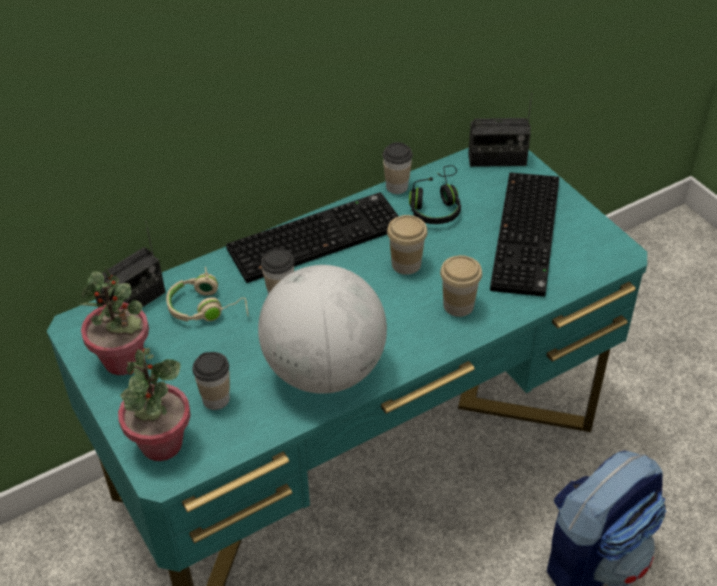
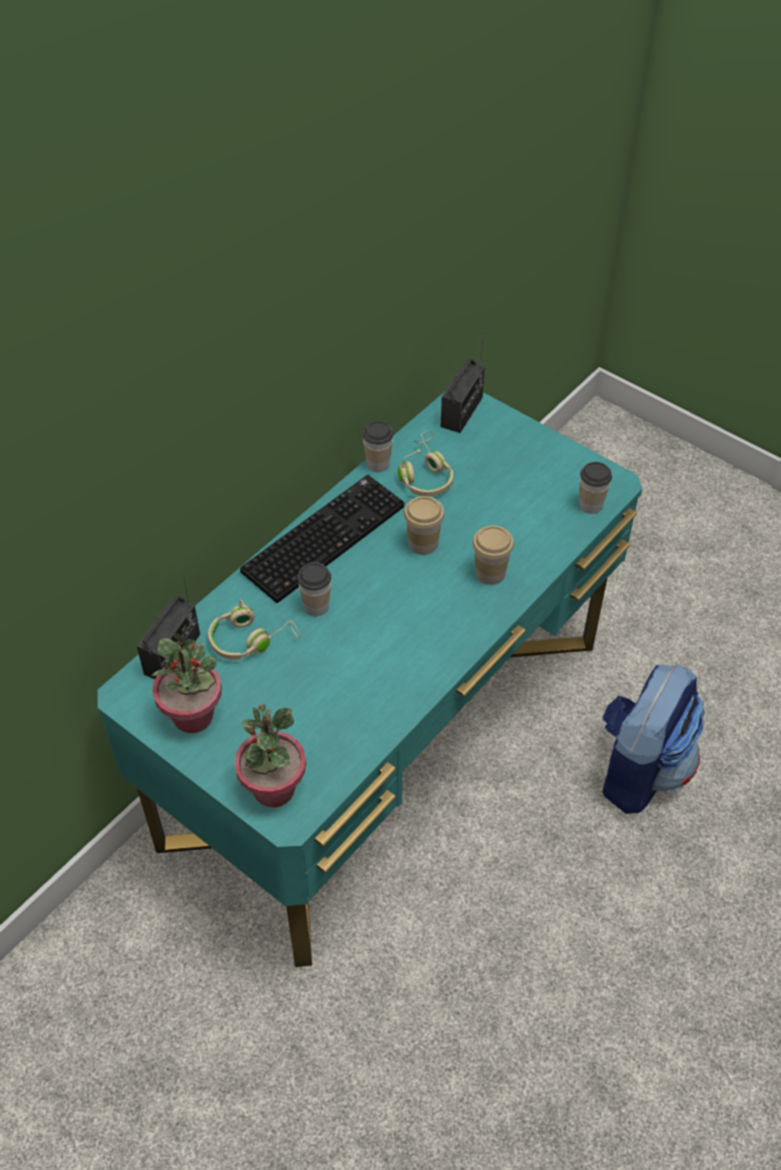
camera: 20 degrees left, 5 degrees up
cup [193,352,230,410] -> cup moved to [579,462,612,514]
globe [258,265,387,394] -> none
black headphones [409,165,461,224] -> beige headphones [398,431,453,497]
radio [468,93,532,167] -> radio turned 45 degrees counterclockwise [441,336,485,433]
keyboard [490,173,559,297] -> none

